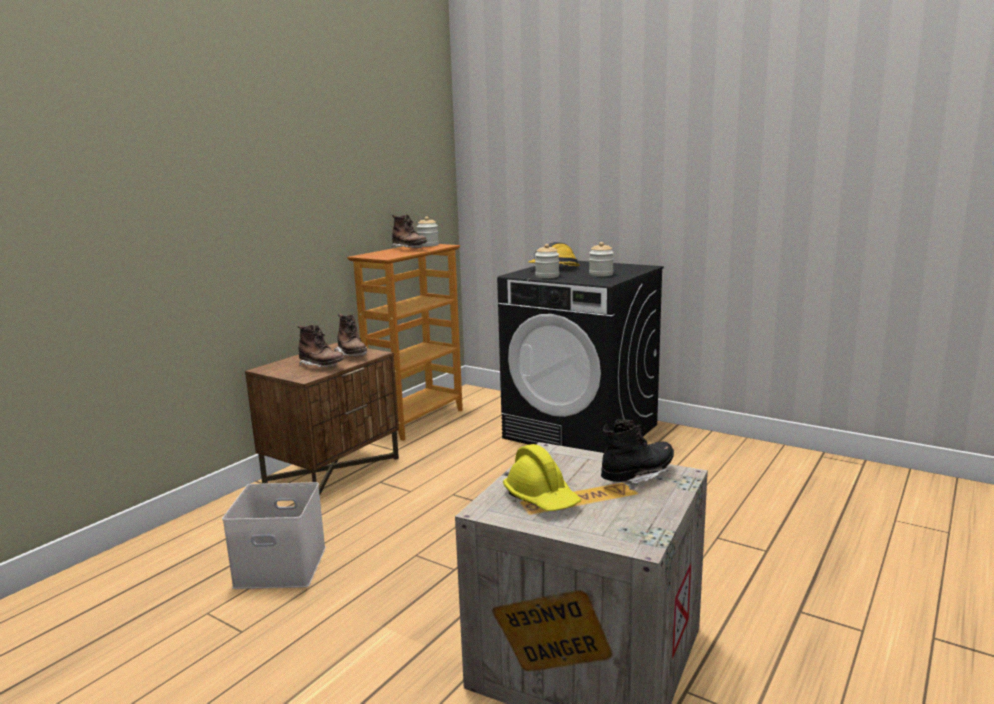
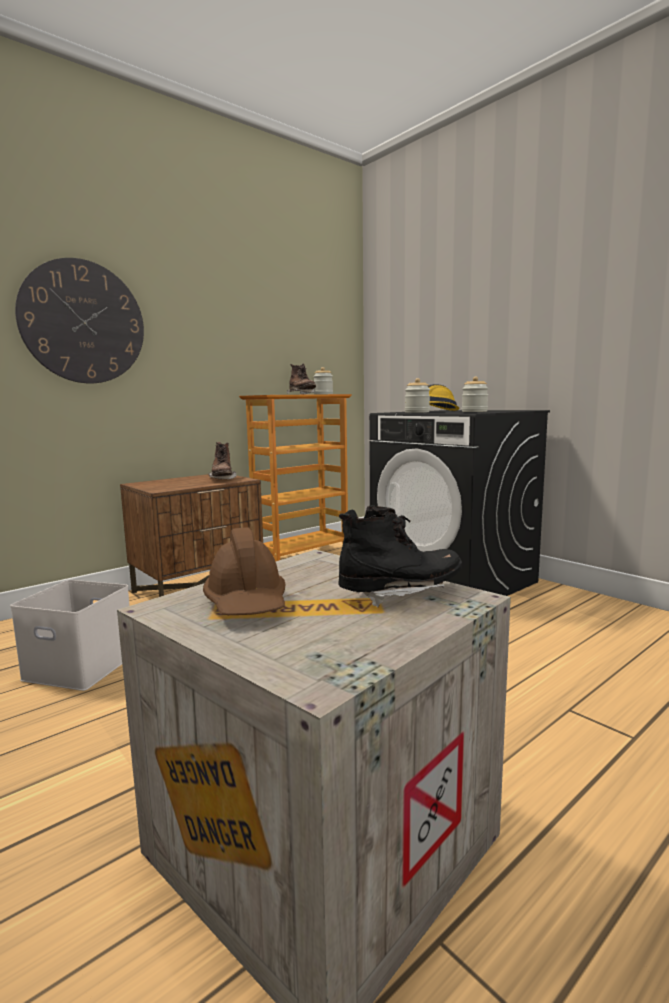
camera: 15 degrees right, 5 degrees down
brown boot [297,325,345,368] -> none
yellow hard hat [503,444,581,511] -> brown hard hat [203,527,286,615]
none -> wall clock [15,258,144,383]

